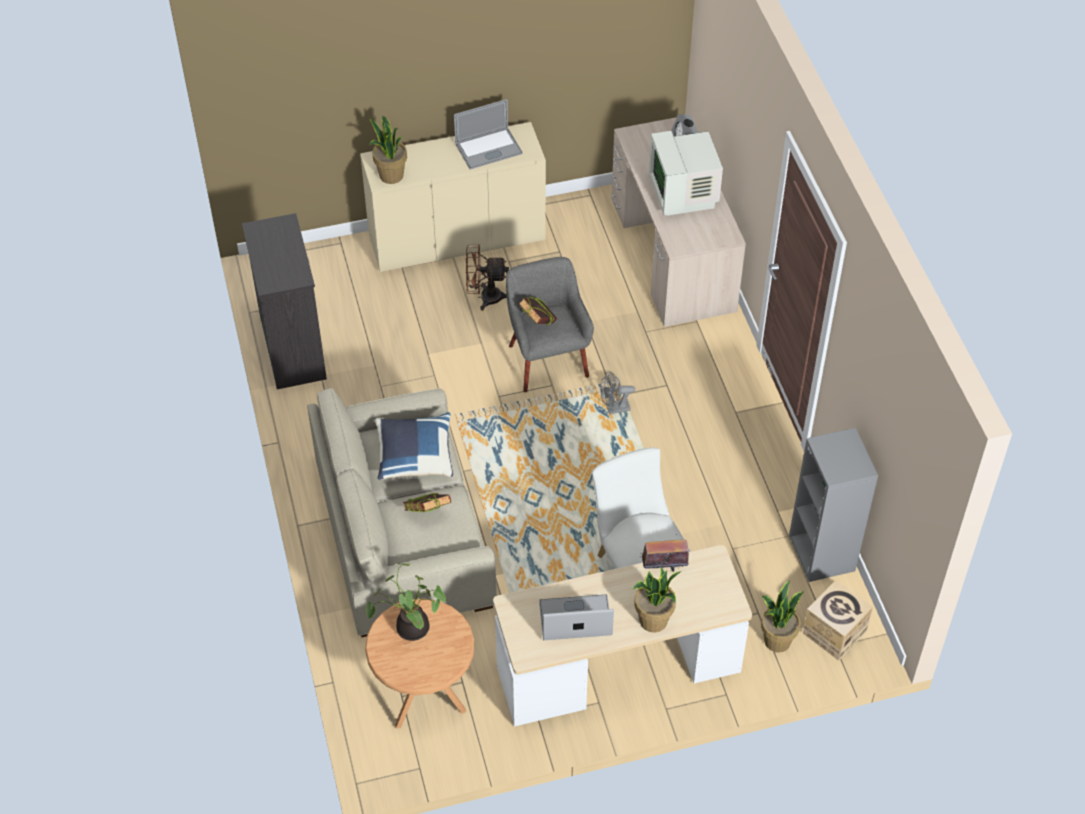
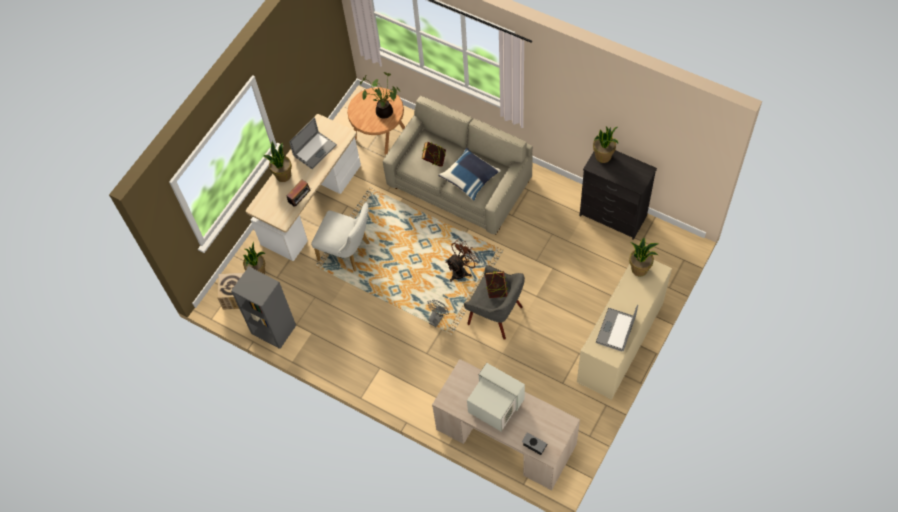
camera: 140 degrees right, 10 degrees up
brown fan [466,244,509,310] -> brown fan moved to [446,239,480,282]
none -> potted plant [593,127,618,163]

